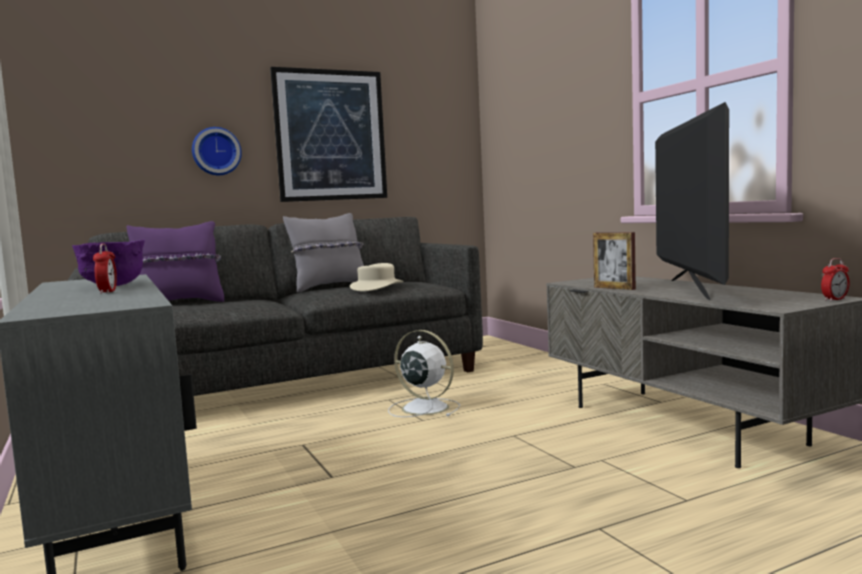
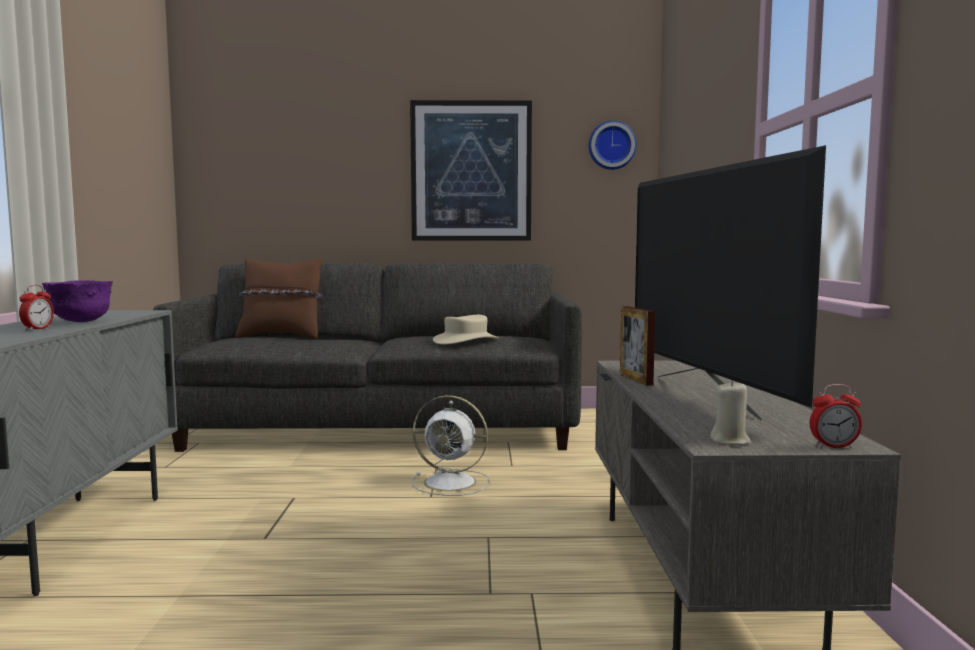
camera: 25 degrees right, 0 degrees up
purple pillow [127,221,224,302] -> brown pillow [235,258,323,339]
wall clock [192,127,242,175] -> wall clock moved to [588,121,636,170]
grey pillow [283,213,364,293] -> none
white fan [388,330,460,417] -> white fan turned 135 degrees clockwise [412,395,491,496]
television [655,102,729,300] -> television turned 135 degrees clockwise [635,145,826,421]
none -> beige candle [710,380,751,445]

